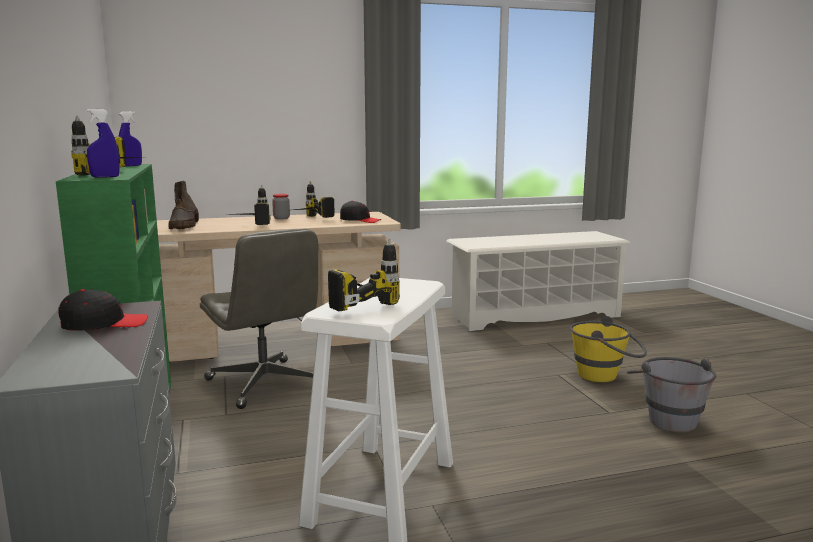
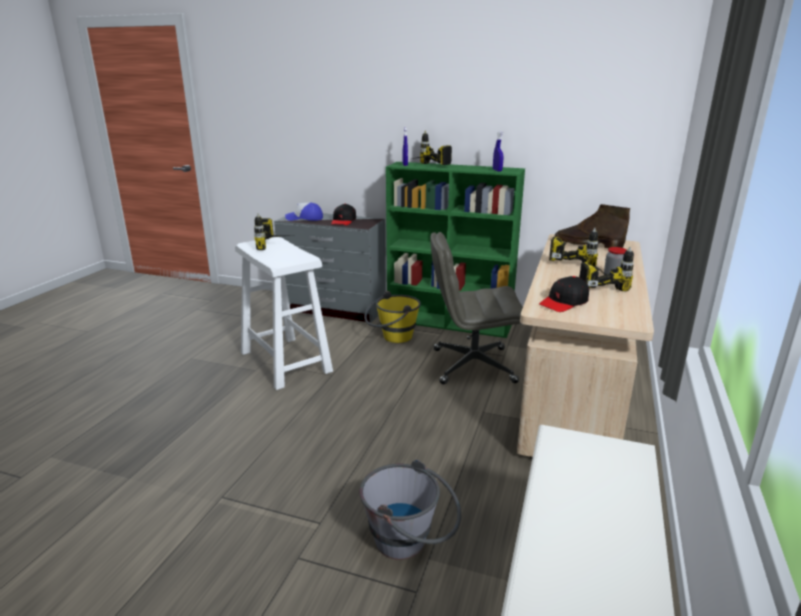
camera: 125 degrees right, 10 degrees up
yellow bucket [570,316,647,382] -> yellow bucket moved to [364,291,421,343]
grey bucket [627,357,716,432] -> grey bucket moved to [359,460,461,560]
none -> cap [285,203,323,221]

